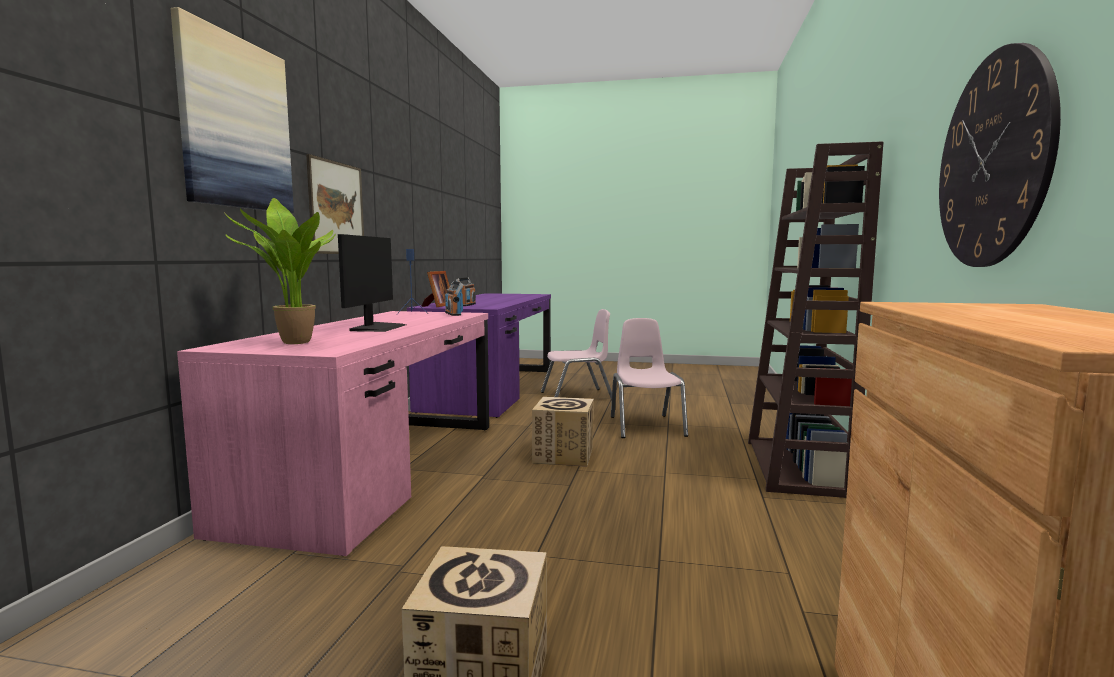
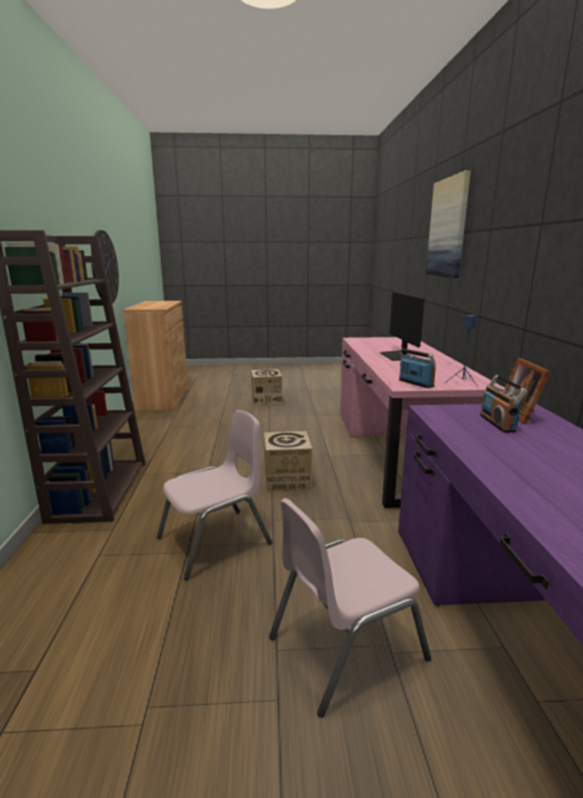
camera: 165 degrees right, 10 degrees up
potted plant [224,198,336,344] -> none
picture [306,154,364,254] -> none
pink chair [611,318,688,438] -> pink chair turned 105 degrees counterclockwise [157,410,272,580]

